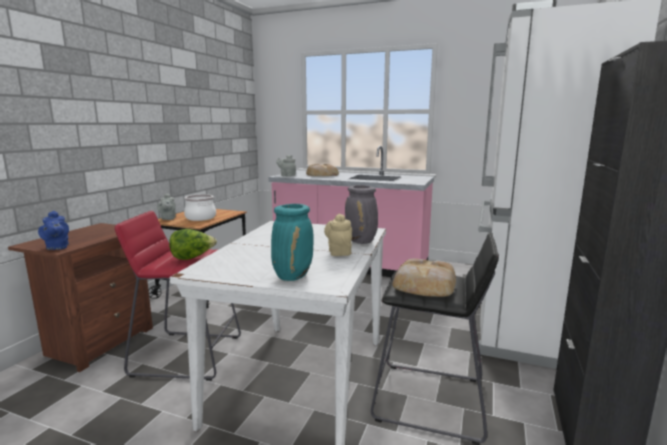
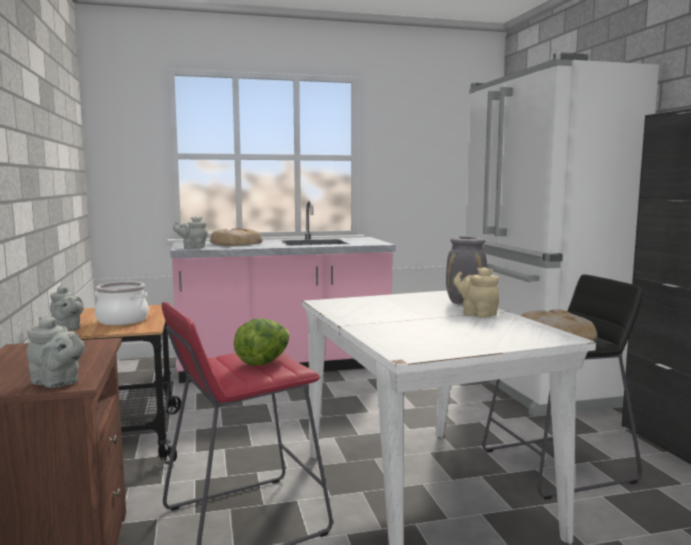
camera: 35 degrees left, 5 degrees down
blue teapot [38,211,69,250] -> grey teapot [27,316,85,388]
turquoise vase [271,204,313,281] -> none

